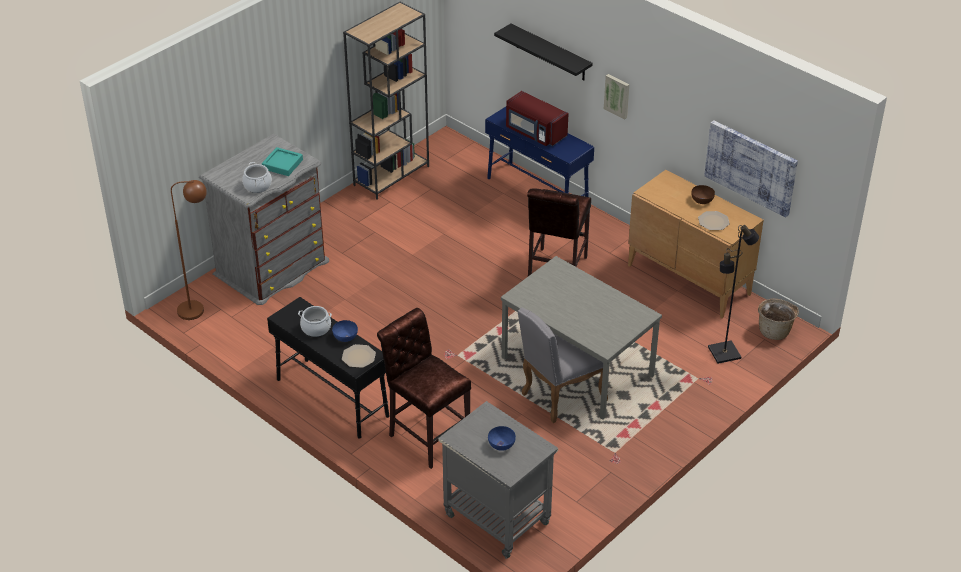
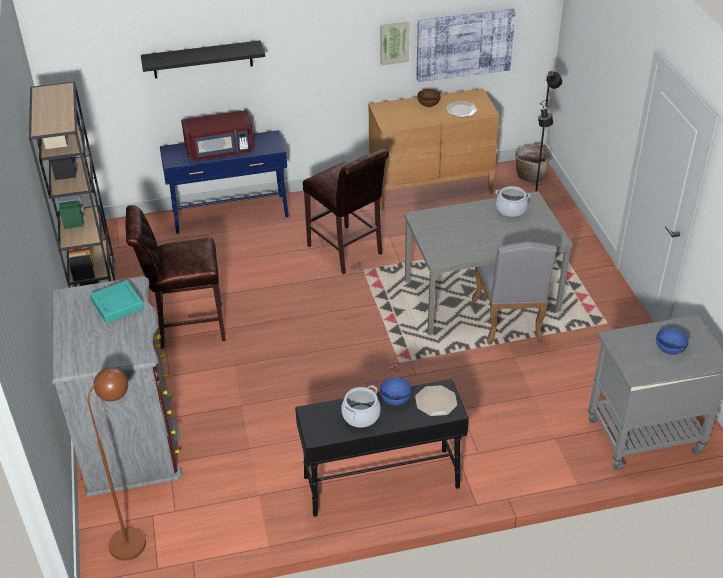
camera: 55 degrees left, 0 degrees up
cooking pot [242,162,272,193] -> cooking pot moved to [495,186,530,217]
brown stool [377,308,471,469] -> brown stool moved to [125,205,226,349]
picture [604,74,629,120] -> picture moved to [380,22,409,65]

